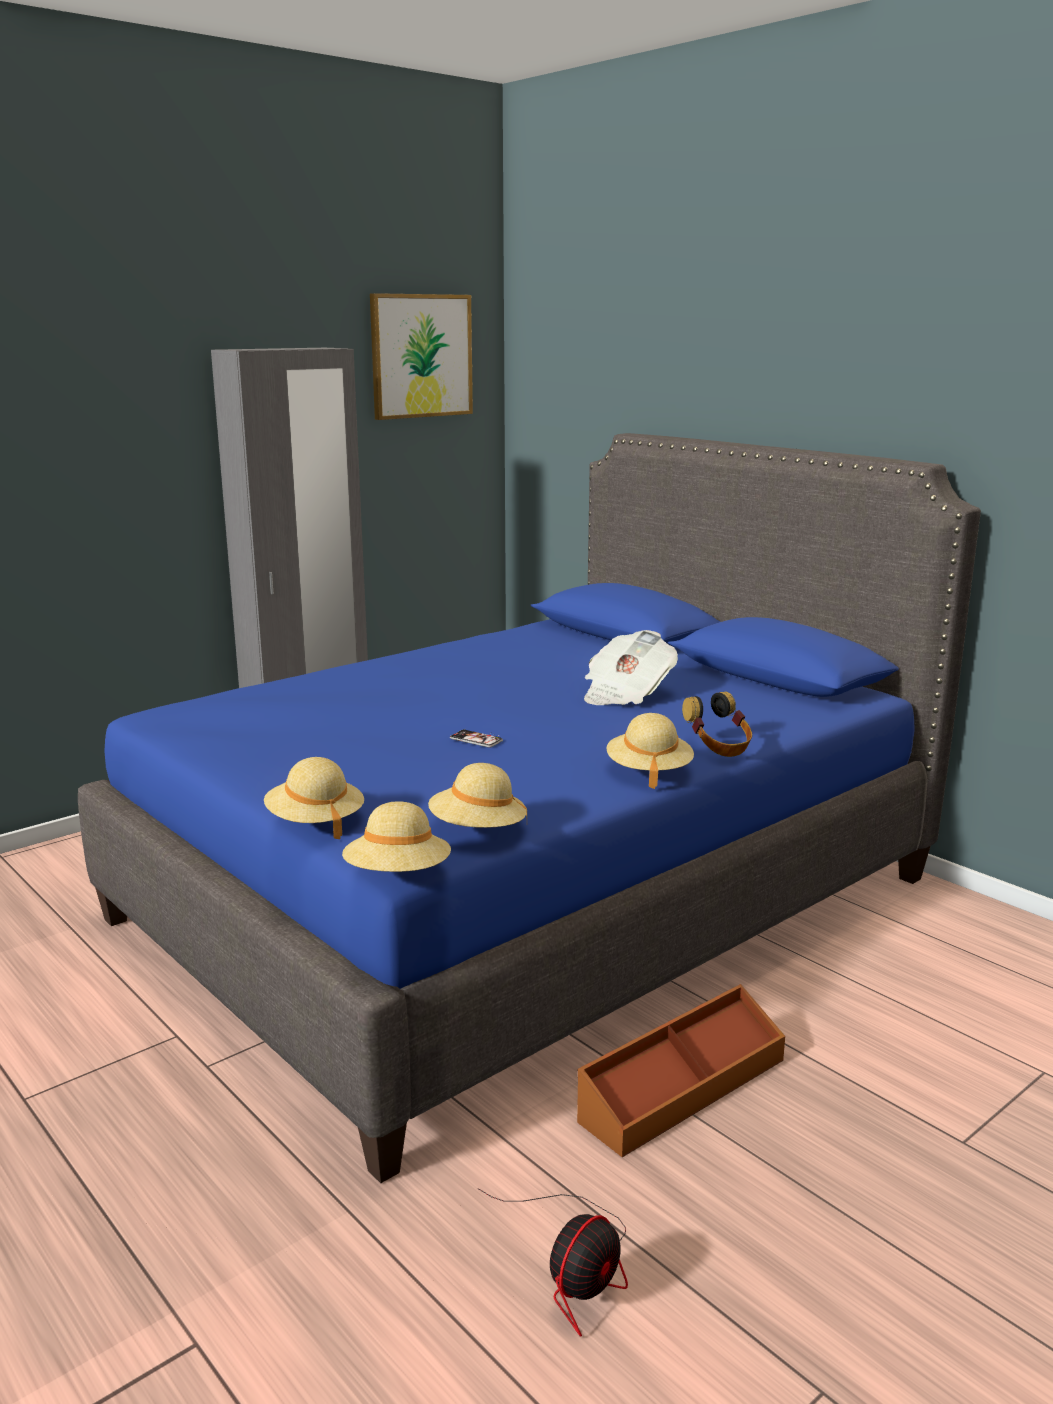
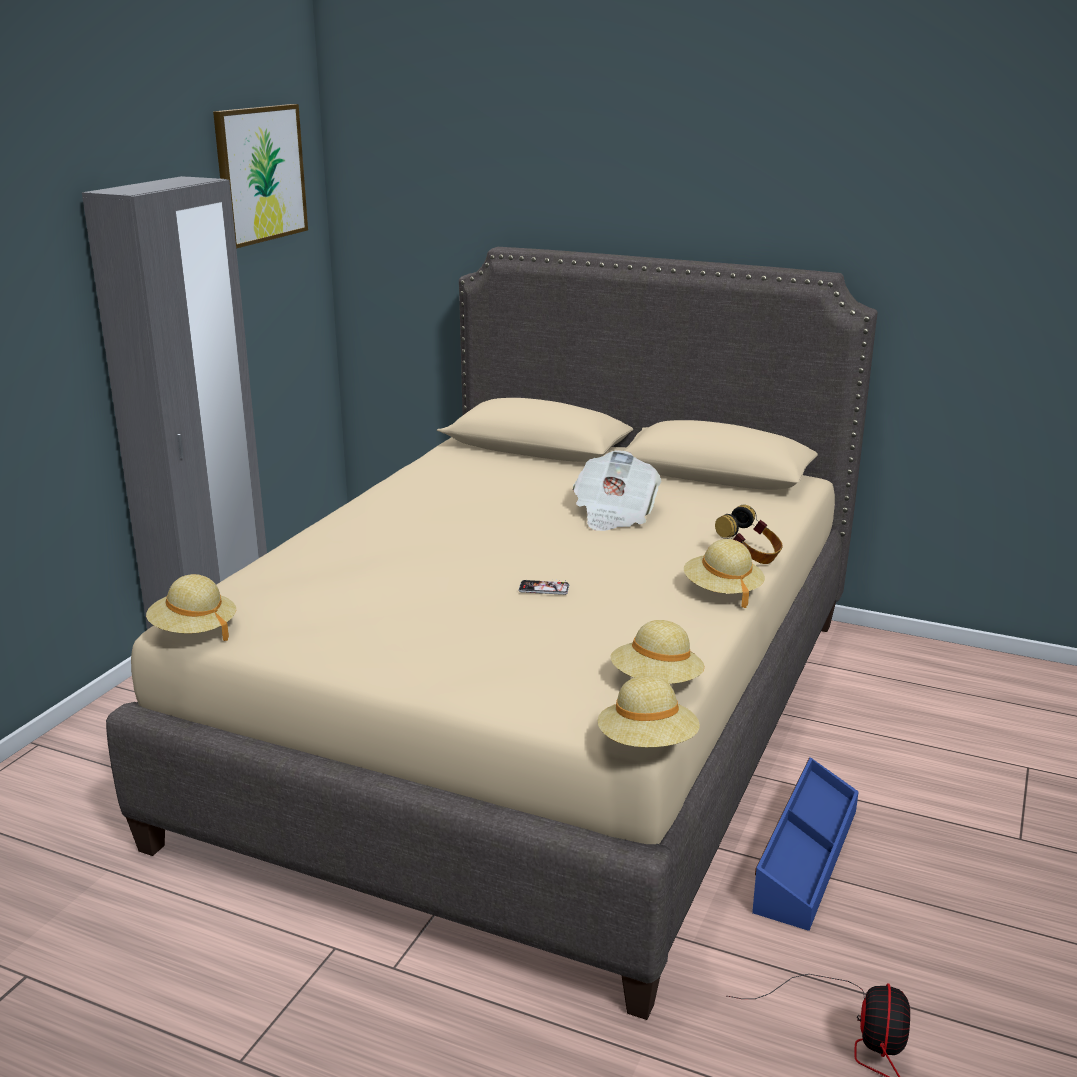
camera: 25 degrees left, 5 degrees up
blue bed [78,433,981,1183] -> beige bed [106,247,878,1020]
beige hat [264,757,364,839] -> beige hat moved to [146,574,236,641]
brown storage box [577,984,785,1157] -> blue storage box [752,757,859,931]

